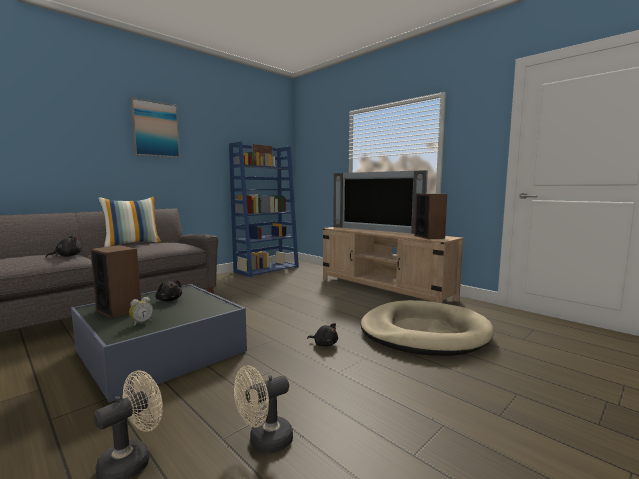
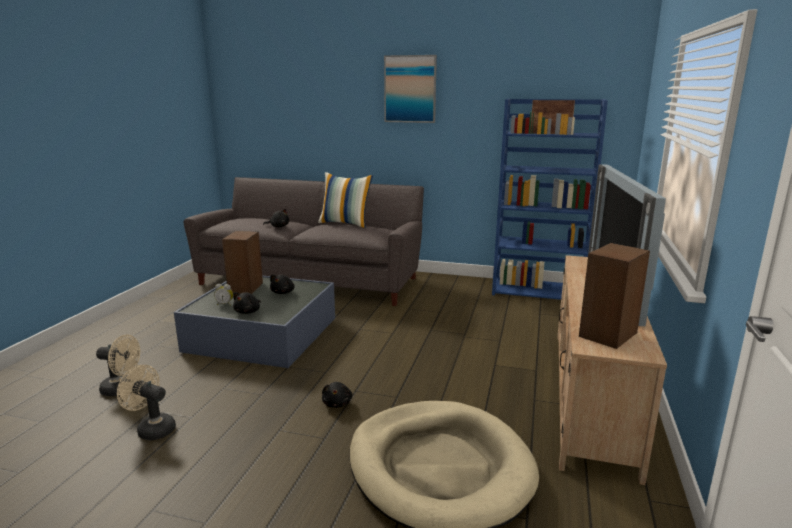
camera: 60 degrees right, 10 degrees up
none -> black plush toy [233,292,261,314]

